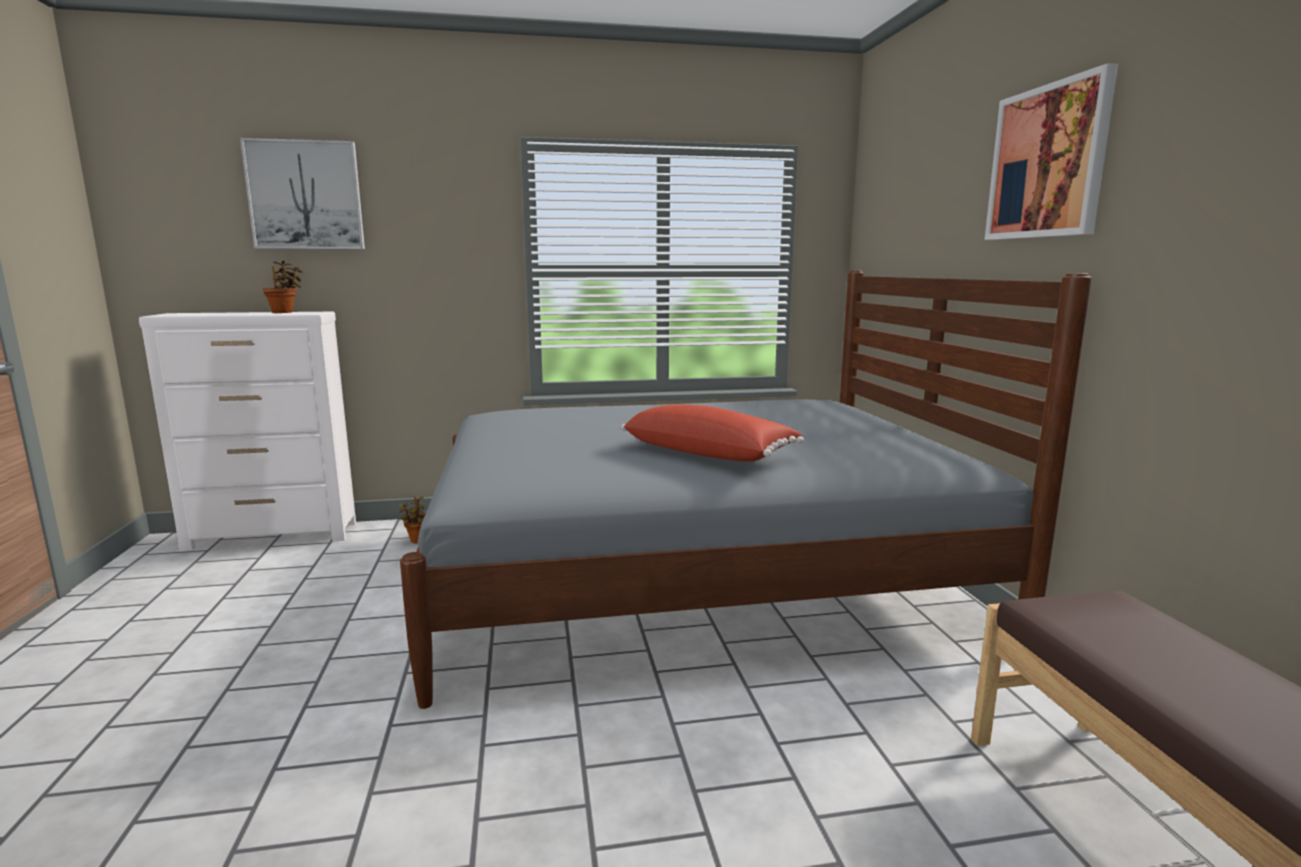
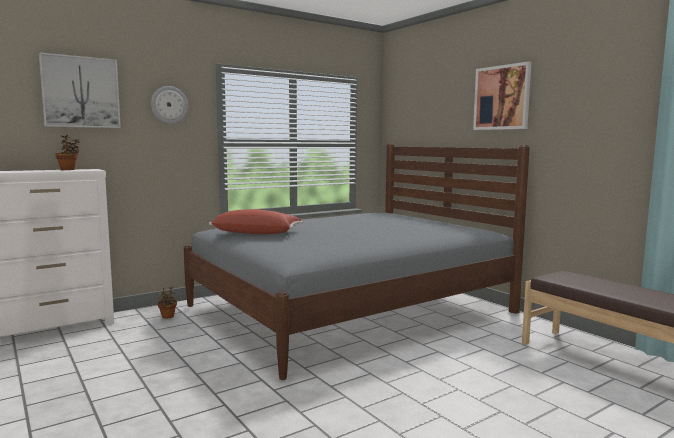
camera: 25 degrees left, 5 degrees down
red pillow [621,405,804,462] -> red pillow moved to [209,209,303,234]
none -> wall clock [151,86,188,124]

